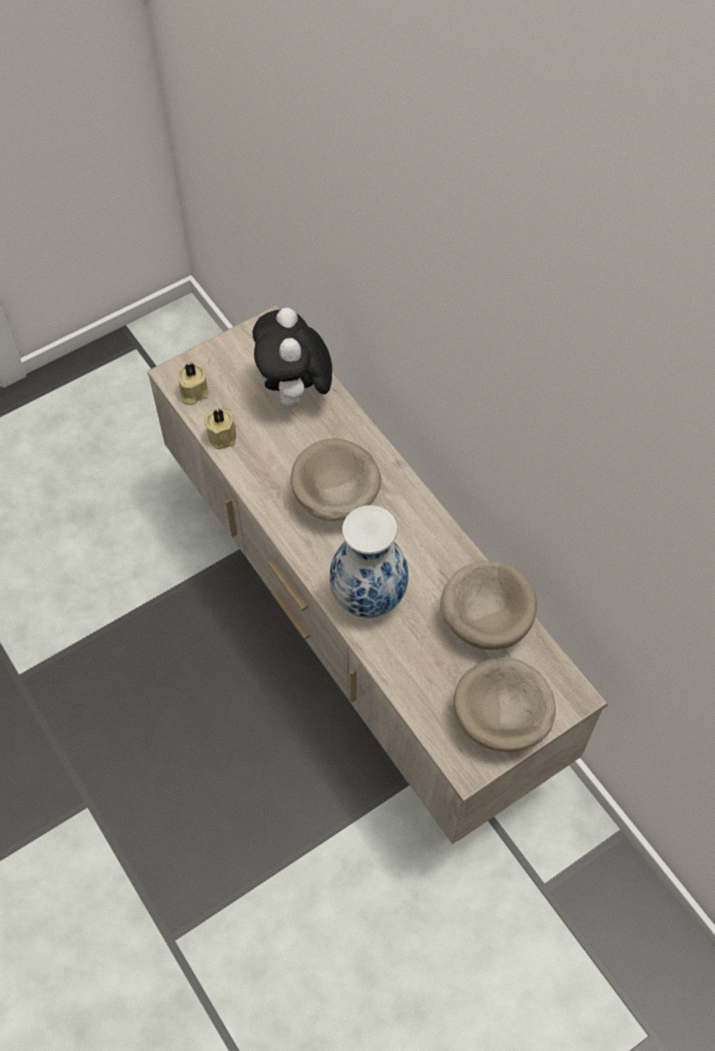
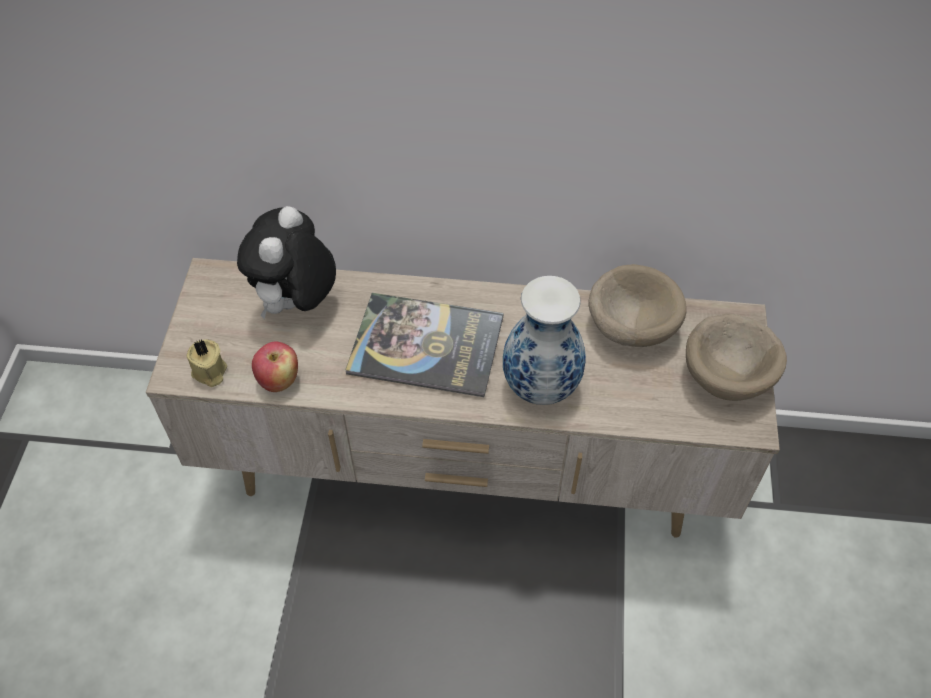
camera: 50 degrees left, 5 degrees down
beige candle [204,409,236,450] -> apple [252,341,298,392]
plush toy [252,308,332,408] -> plush toy turned 75 degrees clockwise [237,206,336,320]
beige bowl [291,439,382,521] -> book [345,293,503,397]

